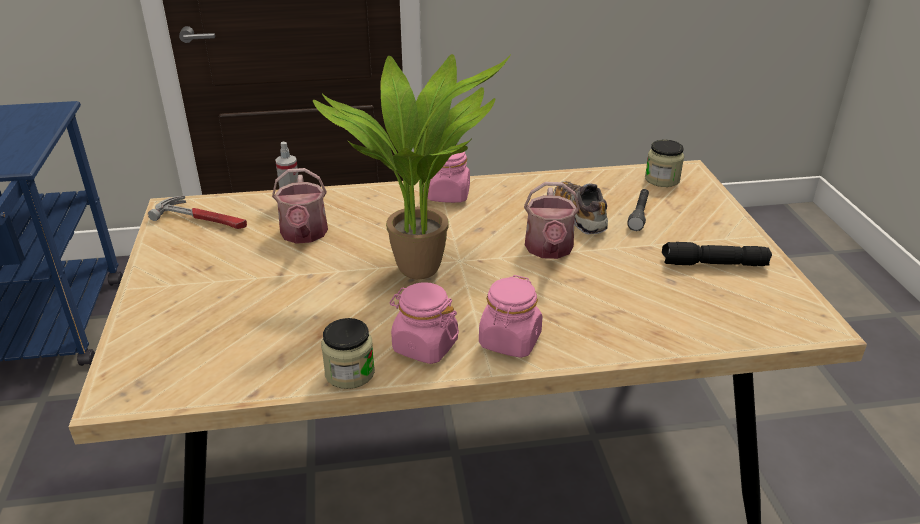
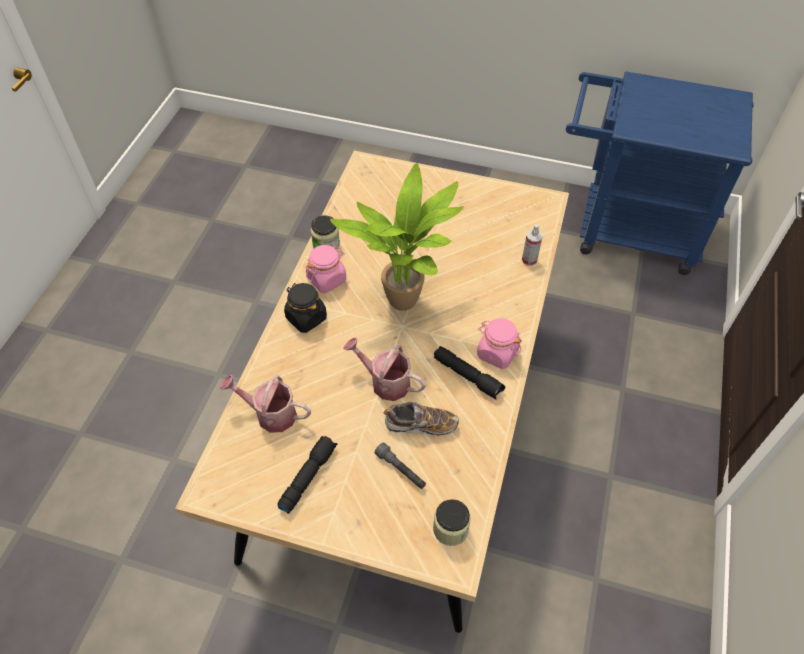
camera: 115 degrees right, 20 degrees up
hammer [148,196,247,229] -> none
watering can [272,168,328,244] -> watering can moved to [220,375,311,433]
pink jar [479,275,542,358] -> black jar [284,283,327,333]
none -> black flashlight [434,346,505,400]

